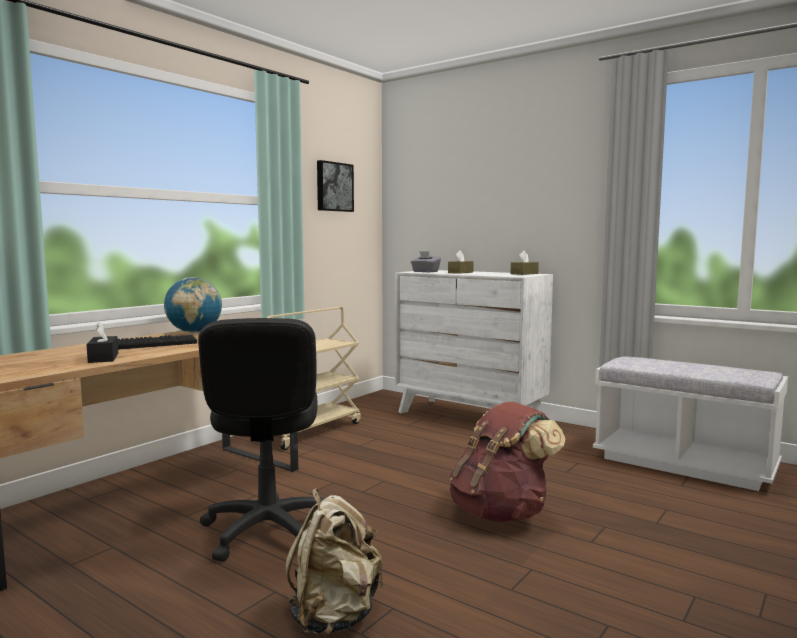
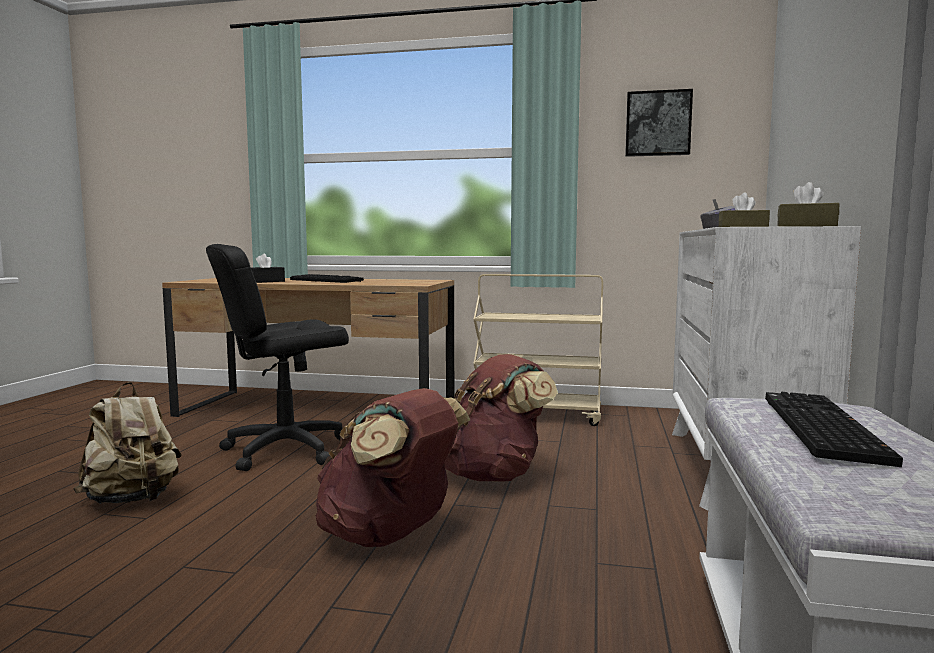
camera: 65 degrees right, 0 degrees up
globe [164,277,222,333] -> none
none -> brown backpack [445,354,558,482]
none -> keyboard [765,392,903,467]

